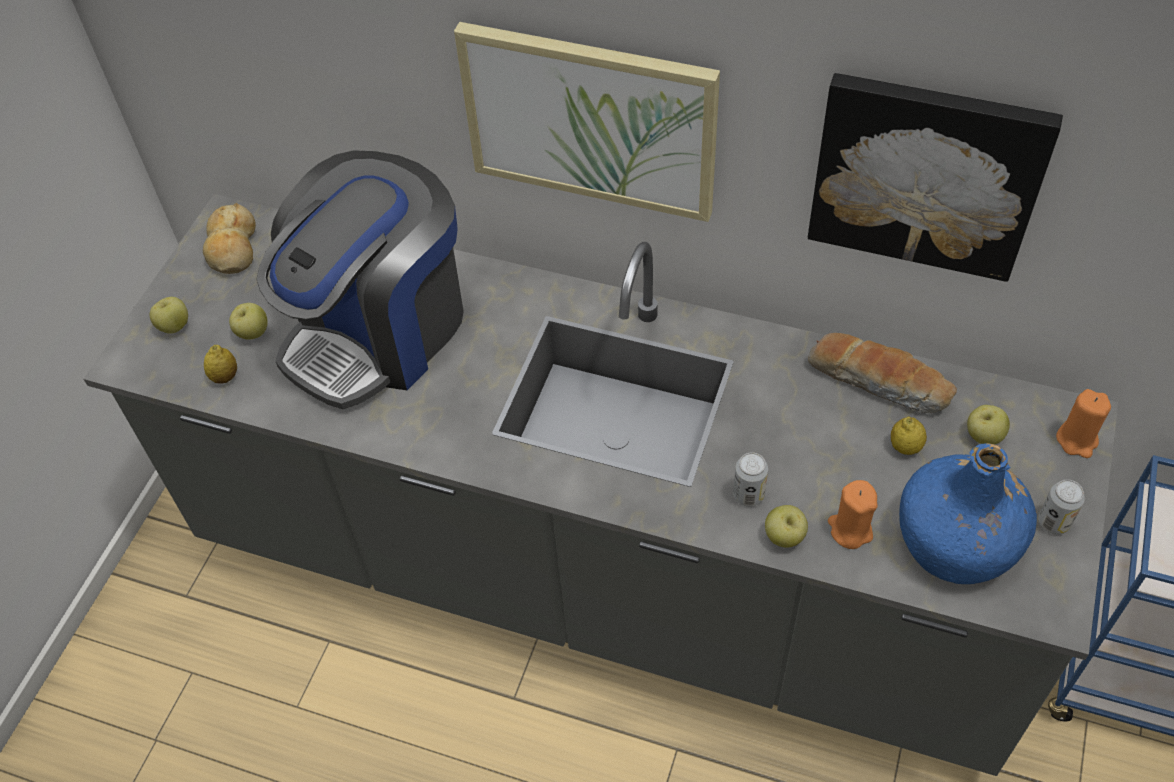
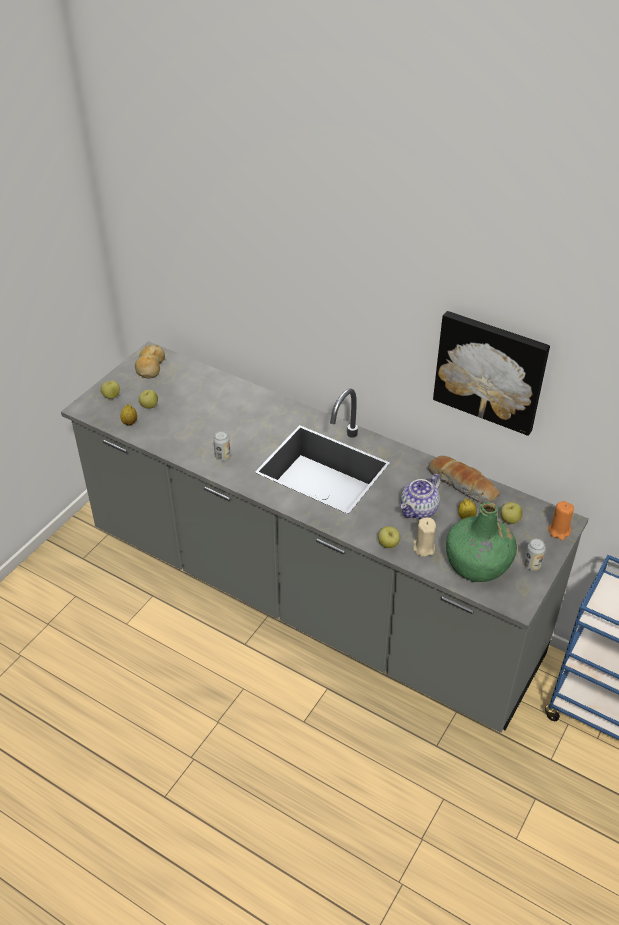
camera: 10 degrees right, 10 degrees down
coffee machine [256,150,464,409] -> none
picture [454,22,720,222] -> none
can [733,452,768,507] -> can moved to [213,431,230,461]
orange candle [828,480,878,549] -> beige candle [413,517,436,557]
blue bottle [899,443,1037,584] -> green bottle [446,502,517,582]
none -> teapot [400,474,441,519]

